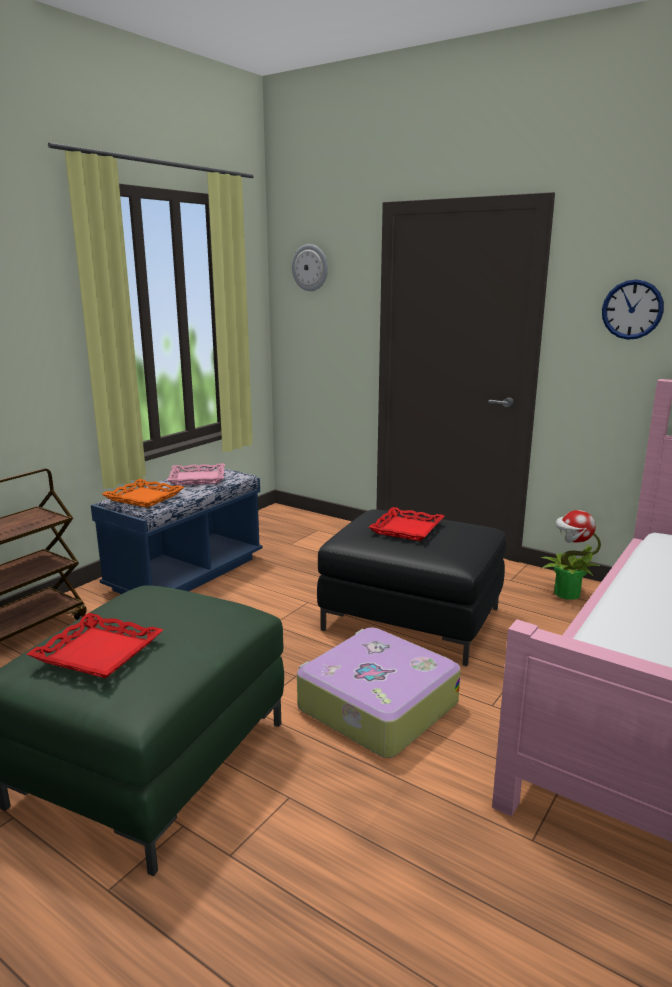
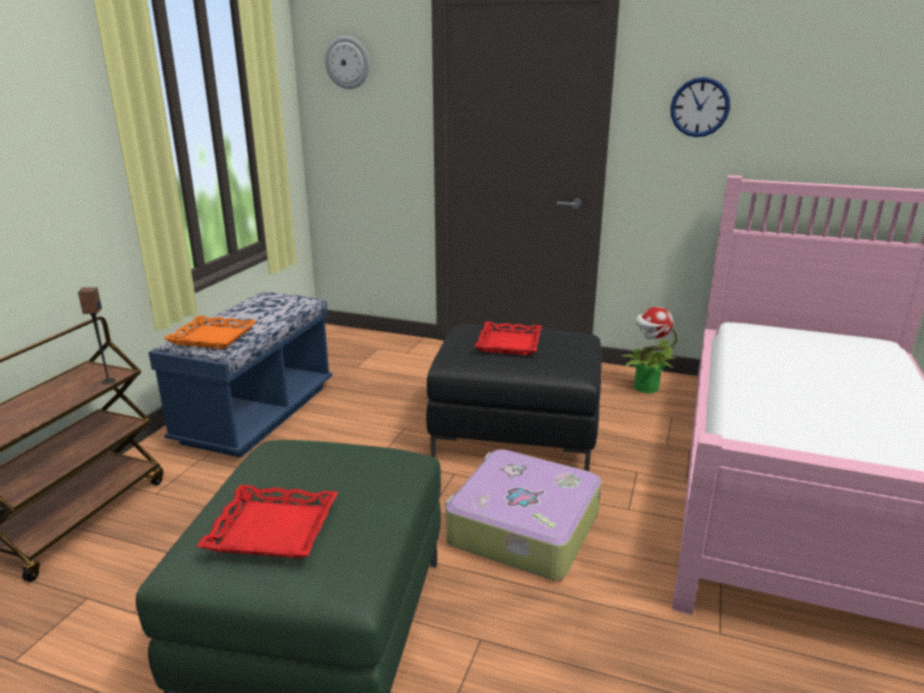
camera: 15 degrees left, 5 degrees up
pink tray [167,463,225,485] -> none
none -> speaker [78,287,115,384]

